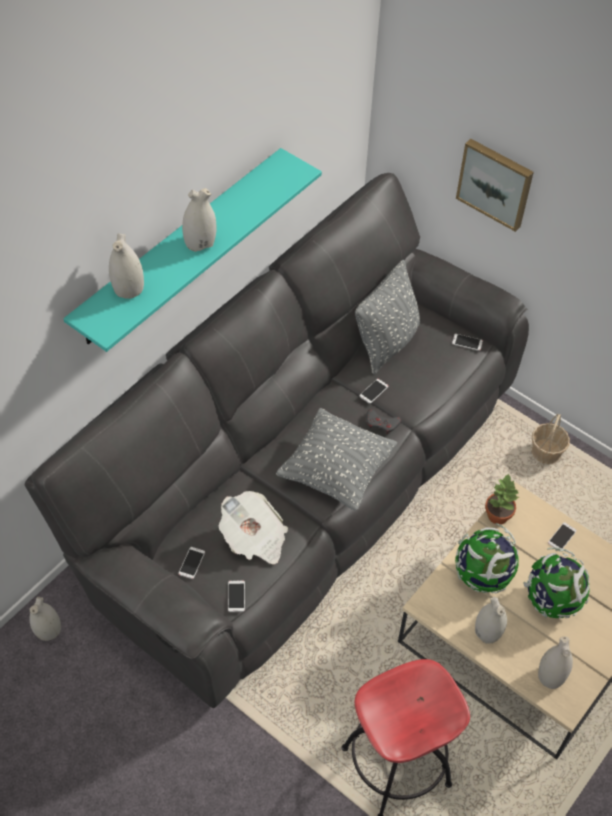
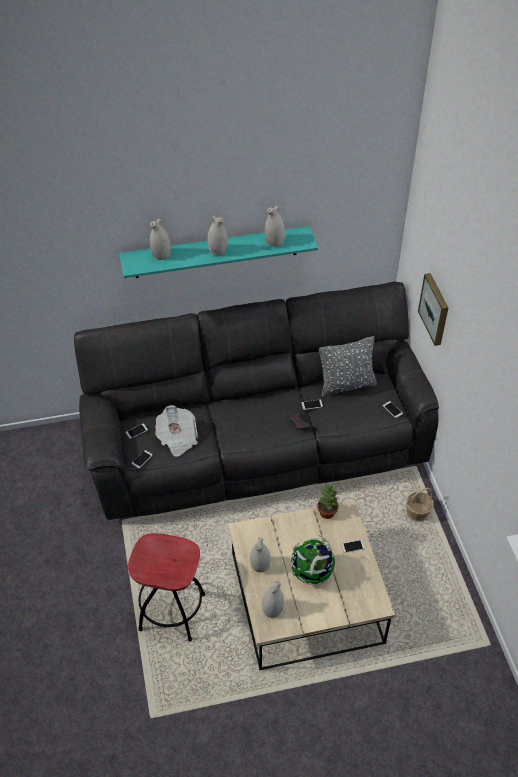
camera: 40 degrees right, 5 degrees down
white vase [30,597,61,641] -> white vase moved to [265,205,285,247]
grey pillow [276,408,397,511] -> none
globe [455,523,518,593] -> none

